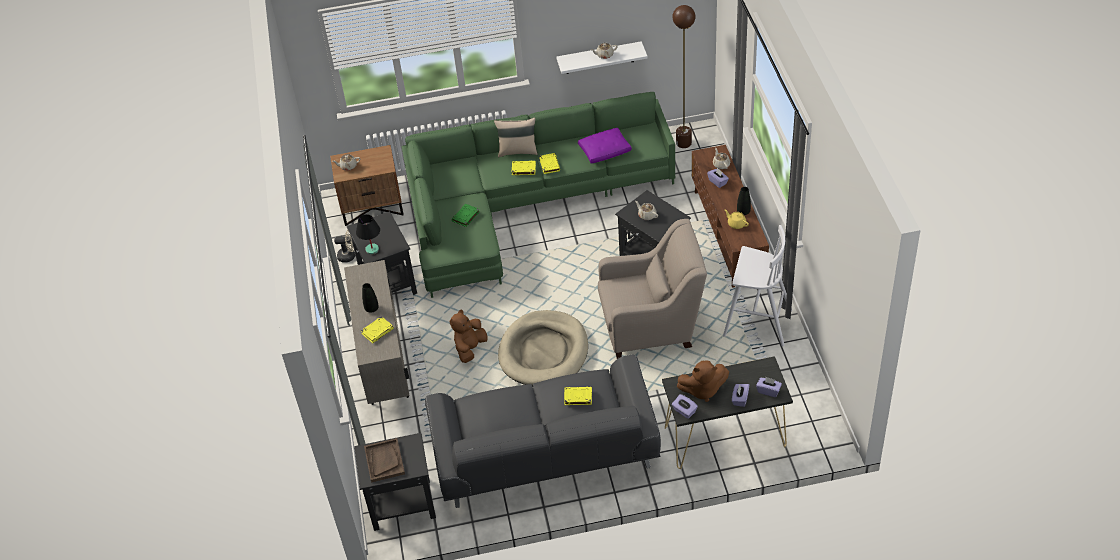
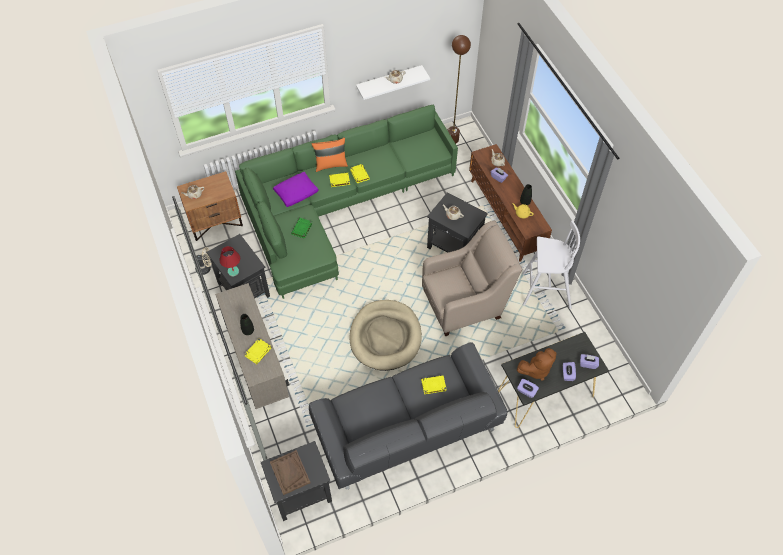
camera: 15 degrees left, 10 degrees up
black table lamp [356,214,380,255] -> red table lamp [219,246,240,276]
brown plush toy [450,309,488,363] -> none
beige pillow [494,117,538,157] -> orange pillow [311,138,348,172]
purple pillow [578,128,632,163] -> purple pillow moved to [273,172,319,207]

